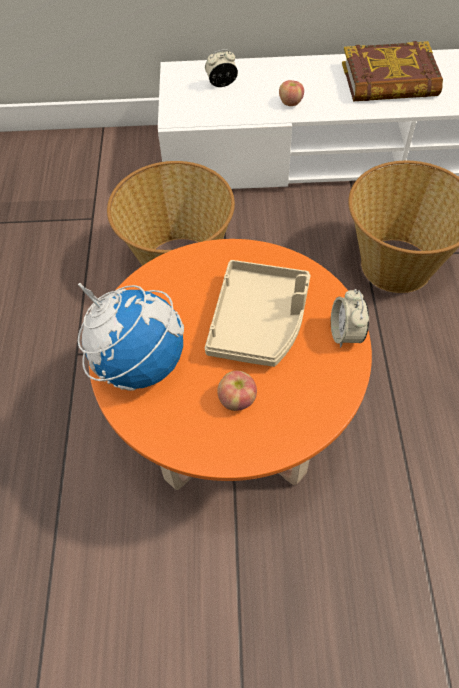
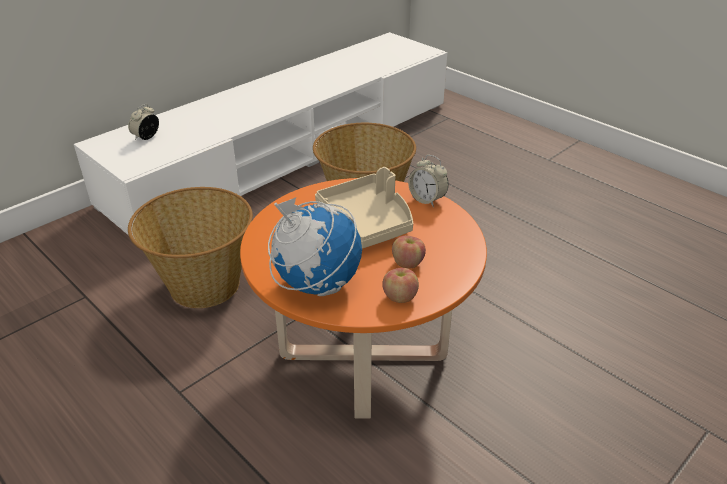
camera: 45 degrees left, 20 degrees down
apple [279,80,304,106] -> apple moved to [382,268,419,303]
book [342,41,443,101] -> none

